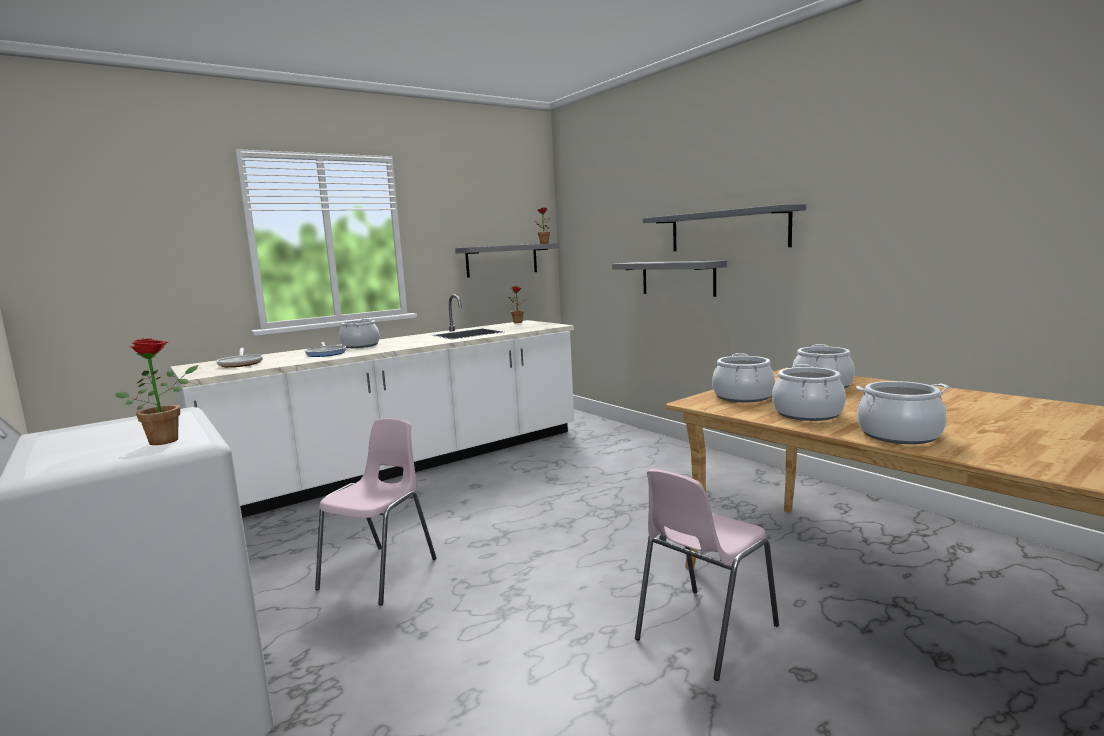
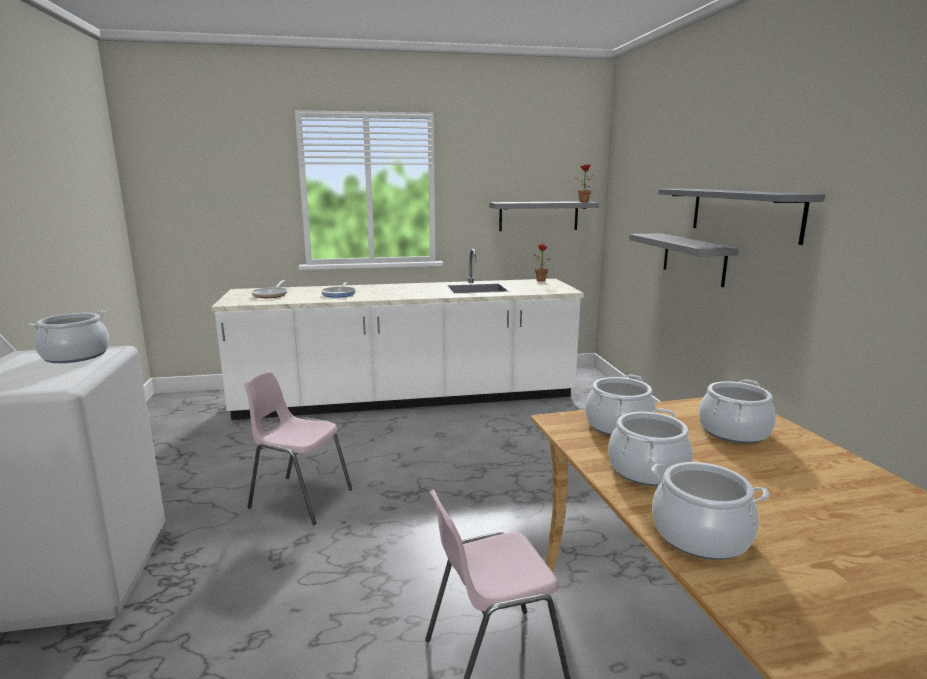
camera: 25 degrees right, 5 degrees up
potted plant [115,338,198,445] -> none
pink chair [315,419,436,605] -> pink chair turned 120 degrees counterclockwise [244,371,352,525]
cooking pot [339,319,380,348] -> cooking pot moved to [28,310,109,363]

